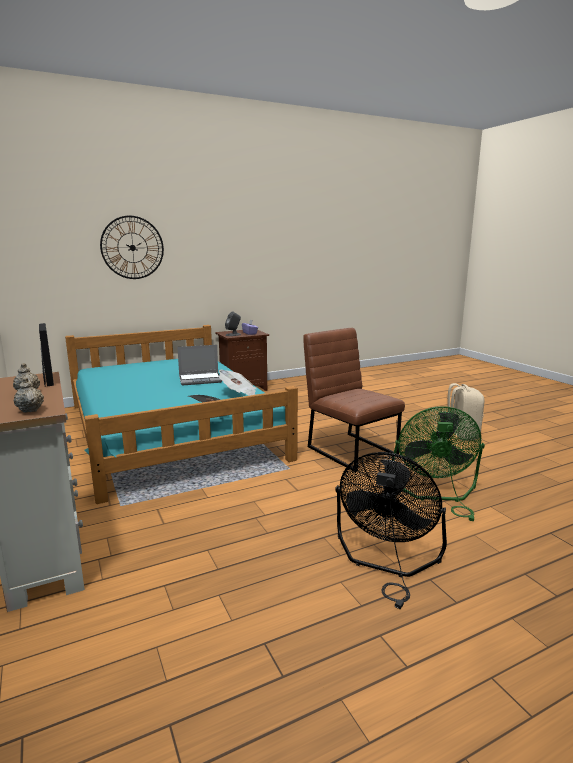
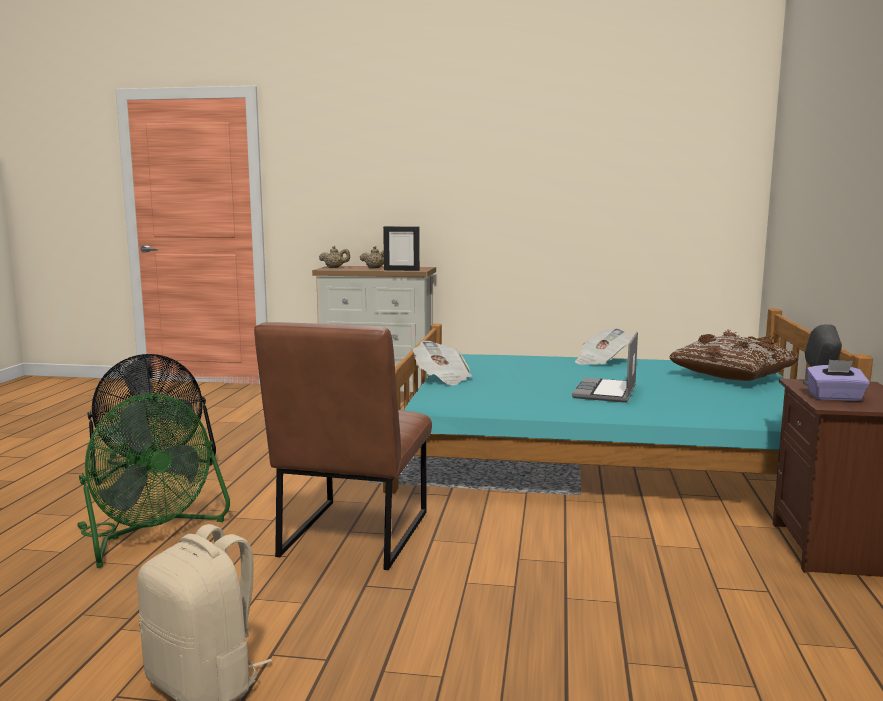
camera: 125 degrees right, 5 degrees down
wall clock [100,216,164,279] -> none
newspaper [219,370,256,396] -> newspaper moved to [575,328,631,365]
brown chair [303,328,405,472] -> brown chair turned 105 degrees clockwise [254,322,432,570]
none -> brown pillow [670,329,798,381]

